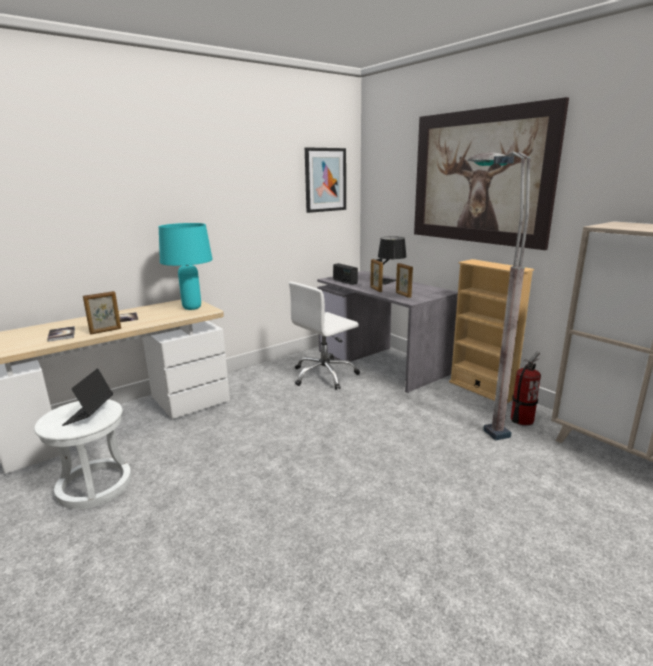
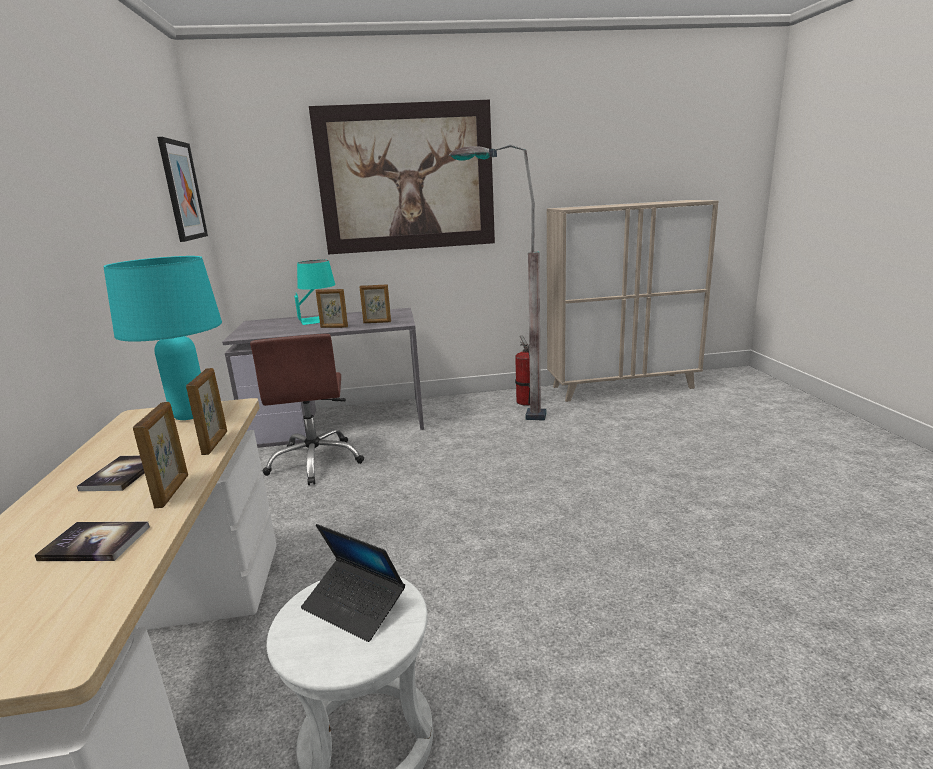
camera: 60 degrees left, 0 degrees up
white office chair [289,282,360,390] -> brown office chair [250,334,364,485]
radio [333,263,358,285] -> none
black table lamp [377,236,406,285] -> turquoise table lamp [294,260,335,325]
beige bookcase [449,259,534,403] -> none
none -> picture frame [186,368,227,455]

